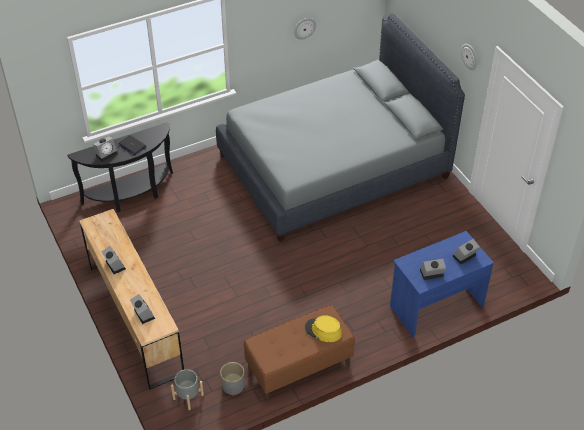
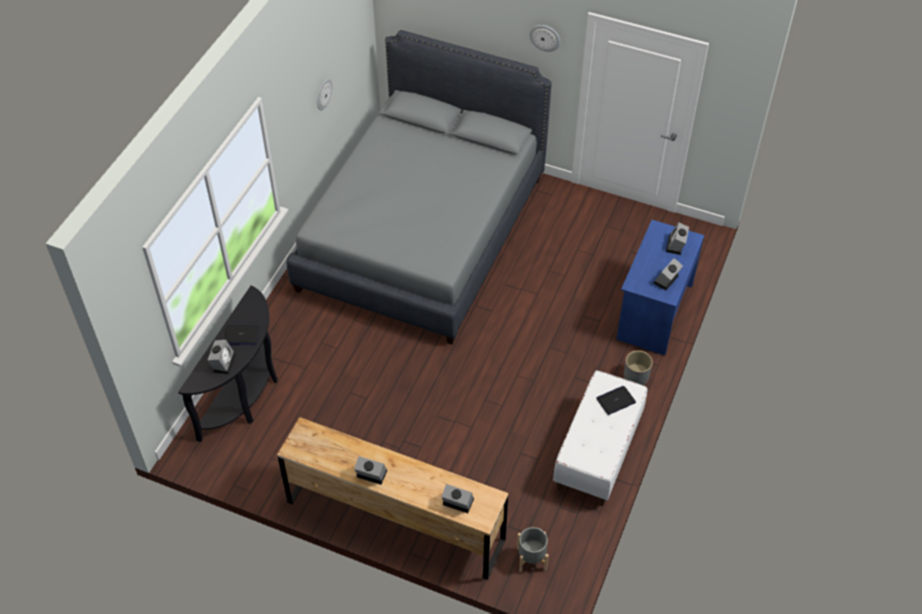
camera: 40 degrees left, 5 degrees up
grey planter [220,362,244,395] -> grey planter moved to [624,350,653,385]
brown bench [244,305,355,399] -> white bench [553,371,647,506]
yellow hat [305,315,342,342] -> laptop [596,386,636,415]

